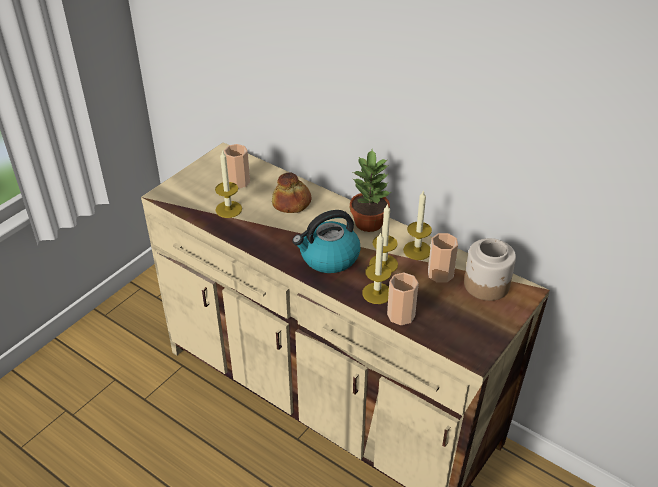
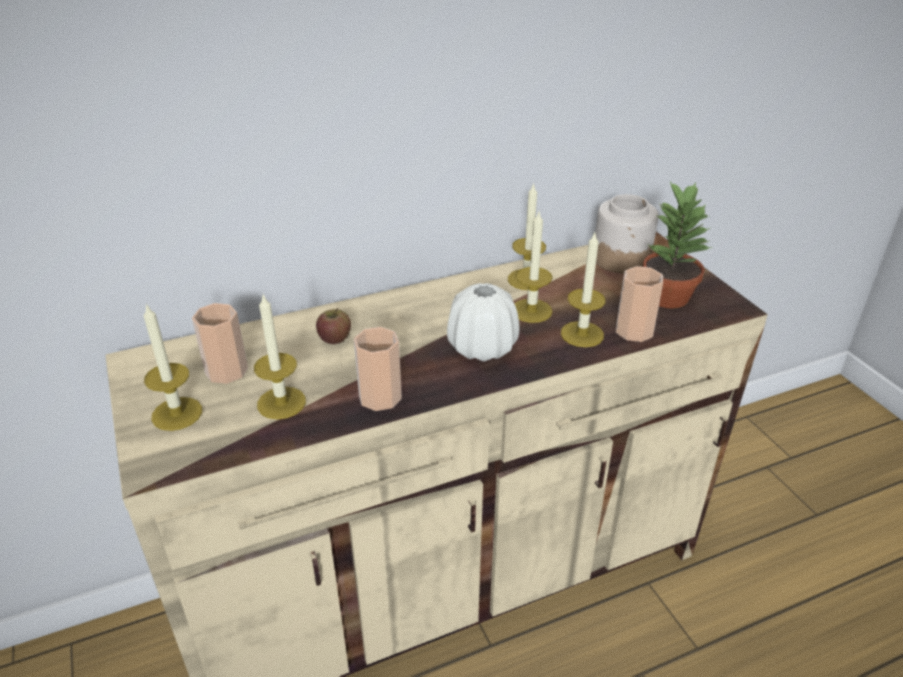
camera: 60 degrees left, 5 degrees down
bread [272,172,312,213] -> apple [316,308,351,344]
kettle [292,210,361,273] -> white vase [447,283,520,361]
potted plant [350,150,391,232] -> potted plant moved to [642,181,712,309]
cup [428,233,458,283] -> cup moved to [354,327,402,411]
none -> candle [144,303,202,431]

